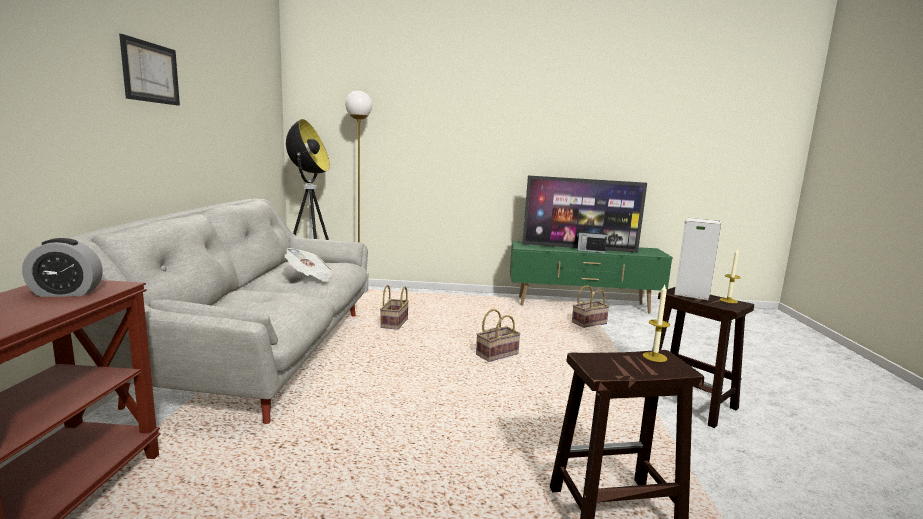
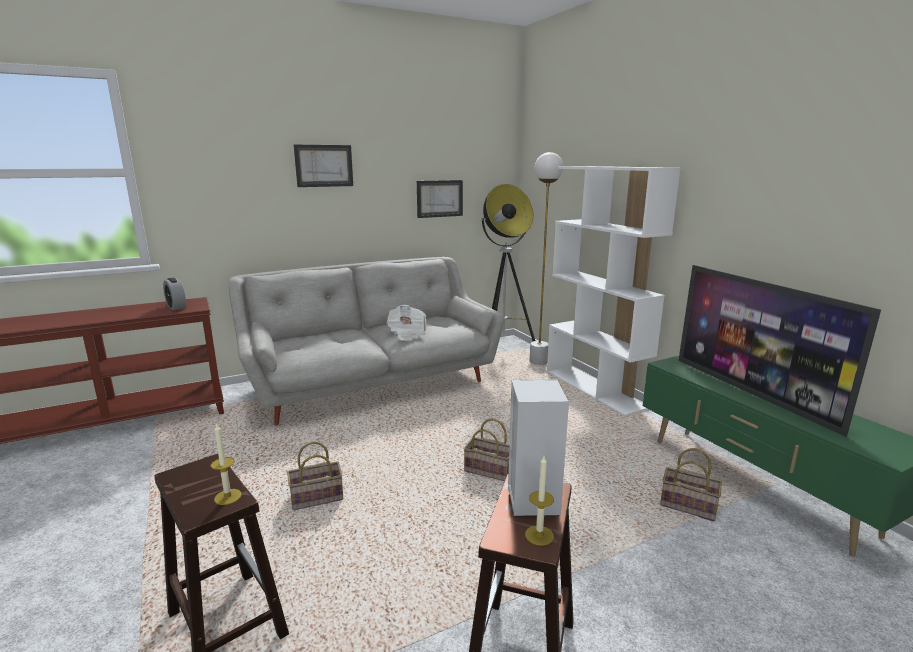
camera: 60 degrees right, 5 degrees up
basket [380,285,409,330] -> basket moved to [287,441,343,510]
radio [577,229,607,253] -> none
none -> picture [417,180,463,218]
none -> white bookcase [547,166,681,416]

